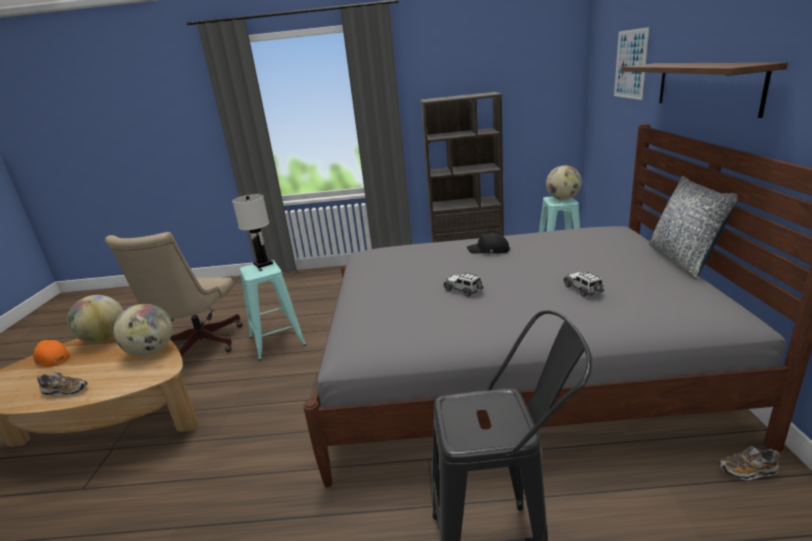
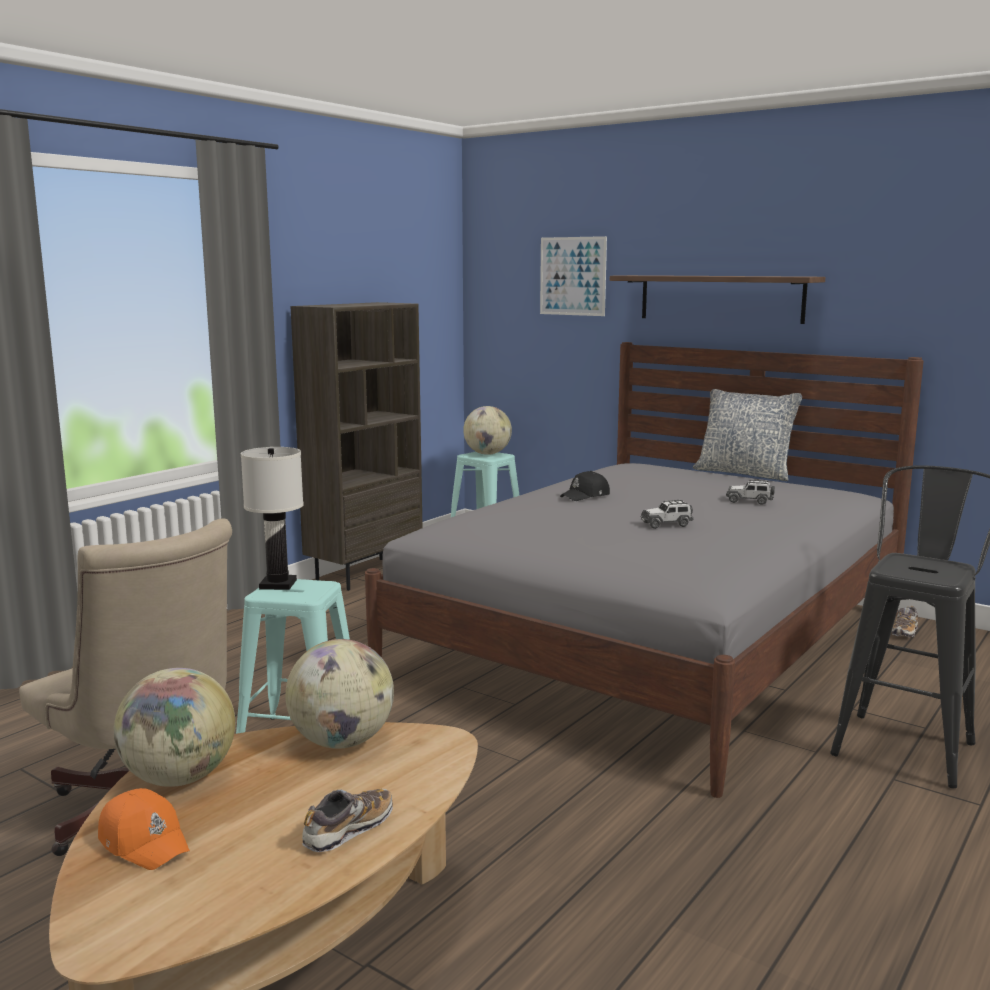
camera: 55 degrees left, 10 degrees down
orange cap [33,340,70,367] -> orange cap turned 120 degrees counterclockwise [98,788,190,870]

